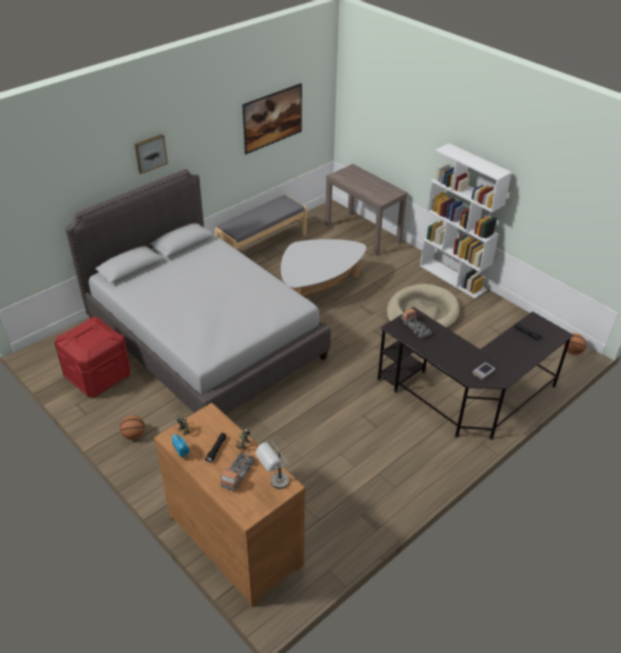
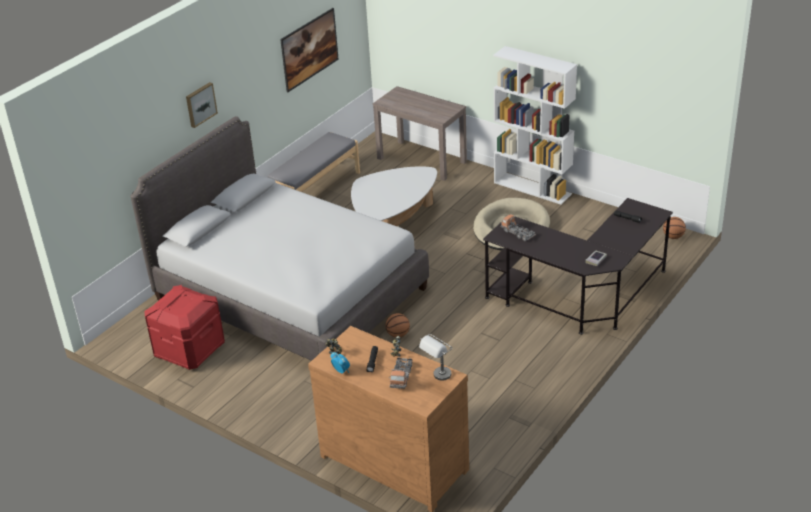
camera: 10 degrees left, 5 degrees down
basketball [120,416,145,440] -> basketball moved to [385,313,410,338]

